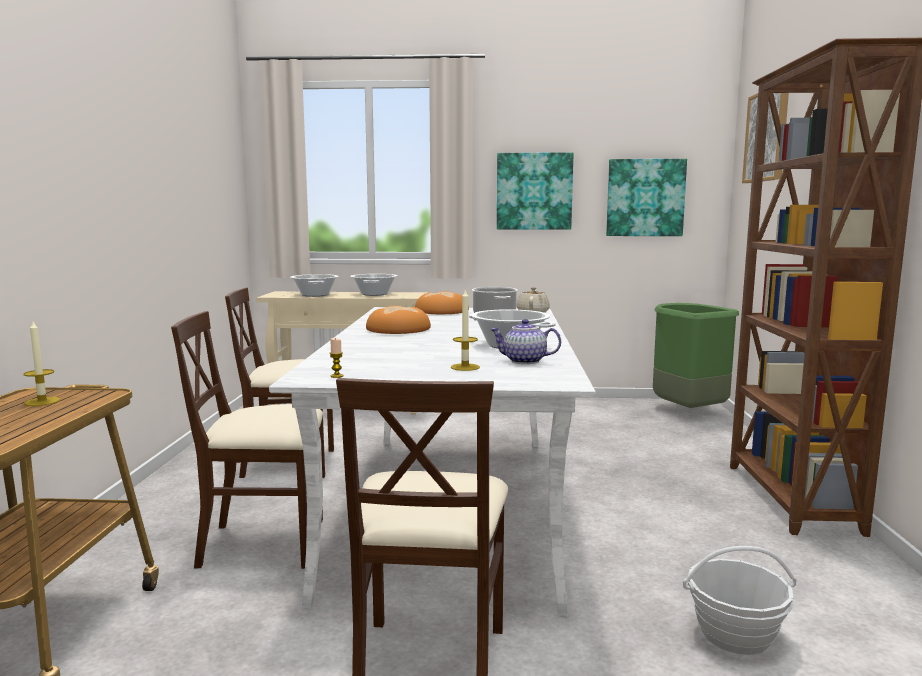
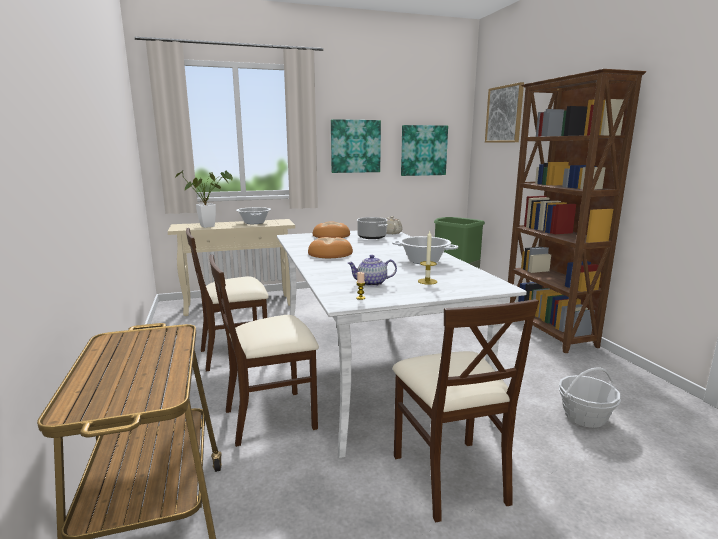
camera: 20 degrees left, 5 degrees up
candle [24,321,60,406] -> none
cooking pot [290,274,339,297] -> potted plant [175,170,233,228]
teapot [490,319,561,364] -> teapot moved to [347,255,397,286]

